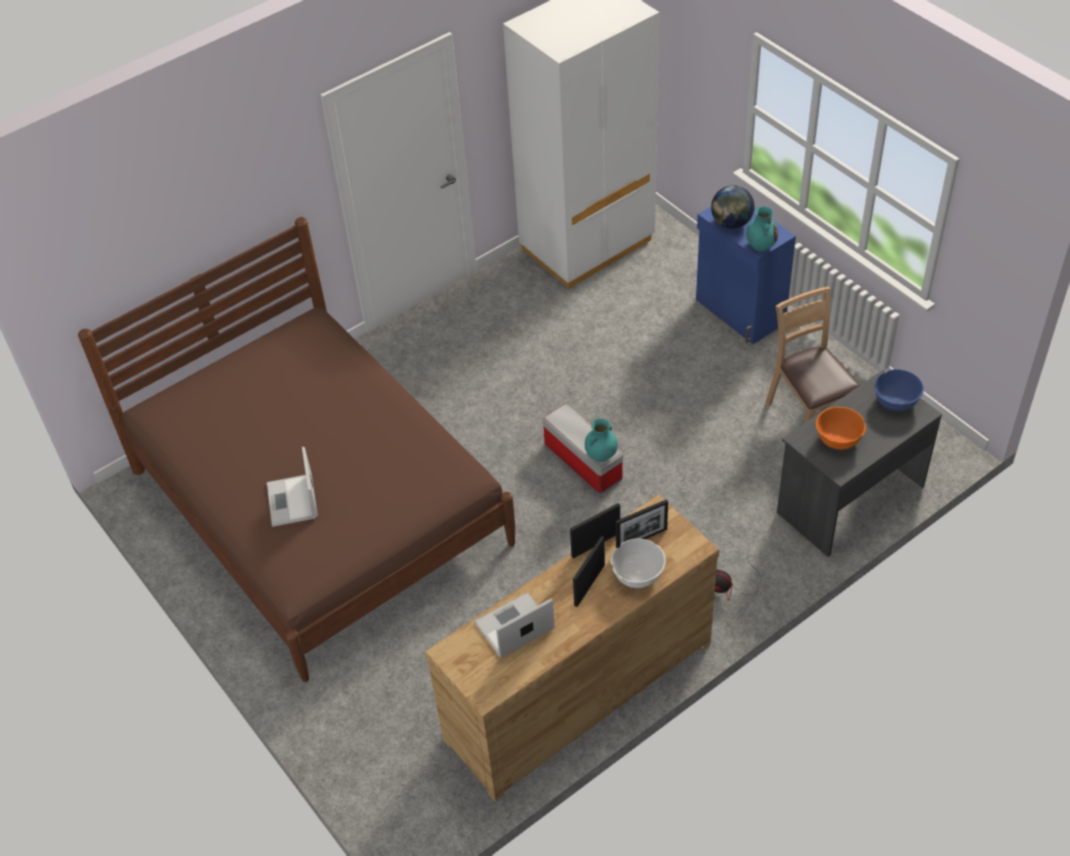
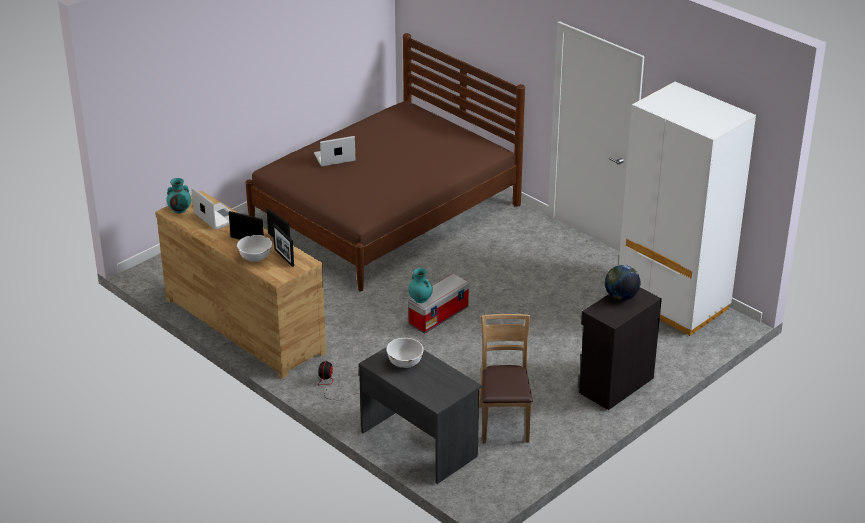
camera: 80 degrees right, 15 degrees down
blue cabinet [696,206,796,344] -> black cabinet [578,287,662,410]
turquoise vase [746,206,778,252] -> turquoise vase moved to [167,178,191,214]
brown chair [765,287,860,423] -> brown chair turned 60 degrees counterclockwise [479,314,533,443]
orange bowl [816,407,866,450] -> white bowl [386,338,424,368]
blue bowl [874,369,924,411] -> none

